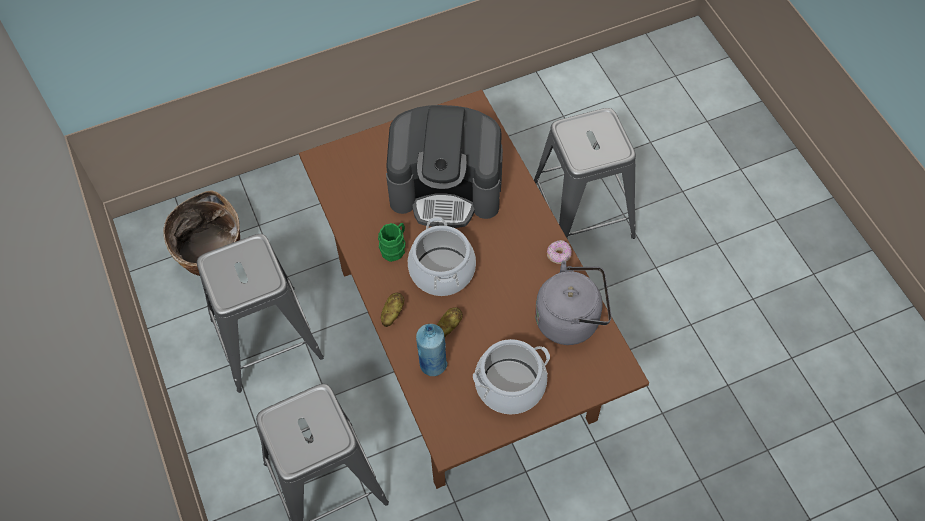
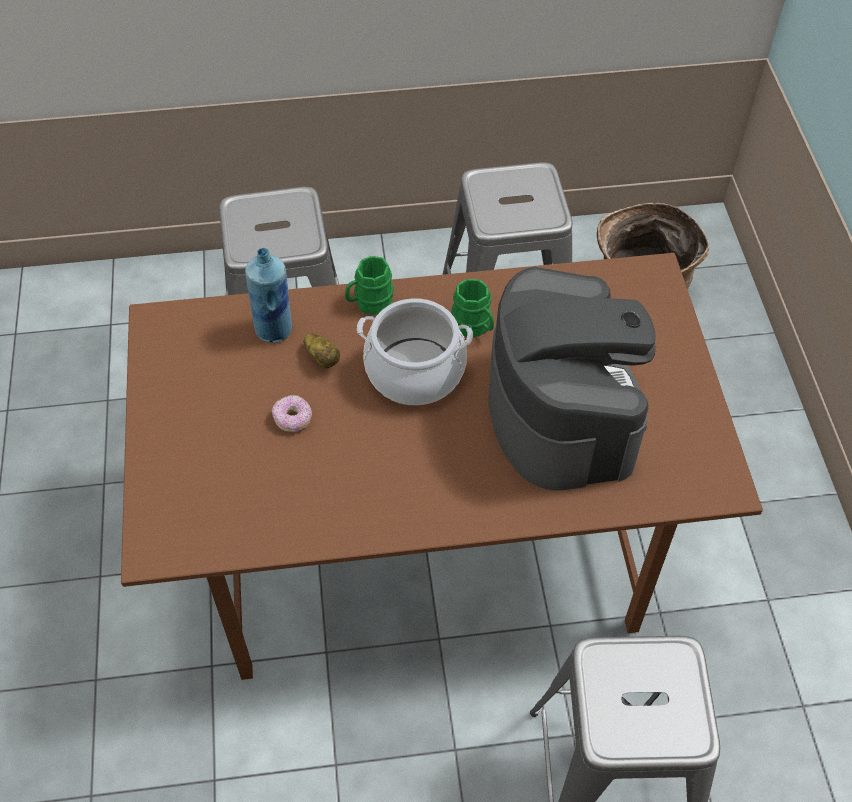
camera: 105 degrees right, 5 degrees down
potato [381,293,404,327] -> green mug [345,256,394,315]
coffee machine [386,105,503,228] -> coffee machine turned 150 degrees clockwise [488,267,656,490]
cooking pot [473,339,550,414] -> none
grey kettle [535,260,611,345] -> none
donut [547,240,572,264] -> donut moved to [272,395,312,432]

